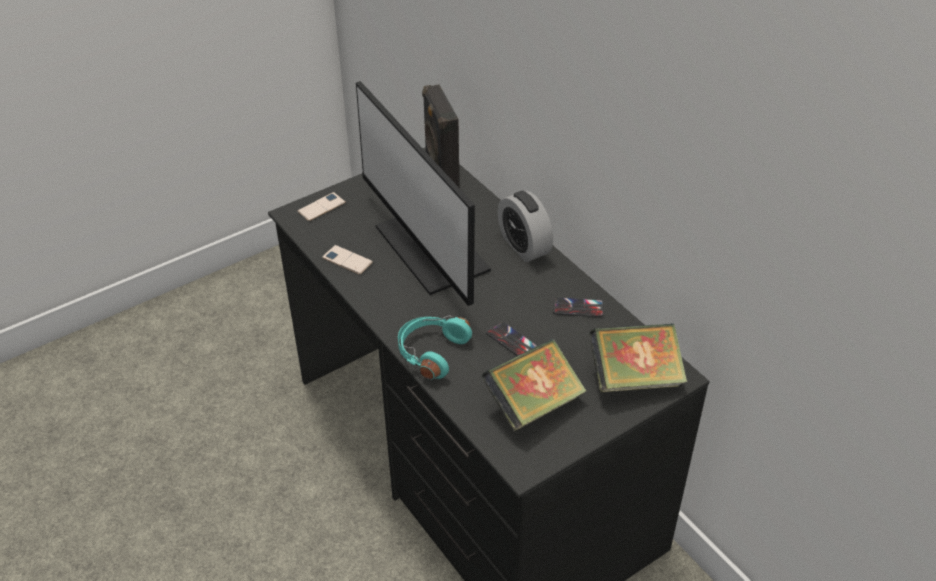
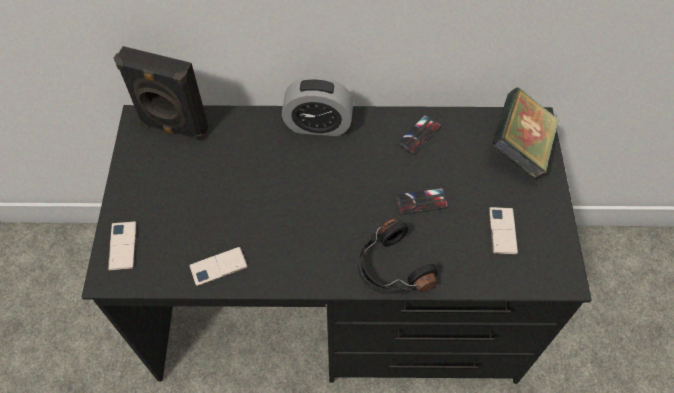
camera: 55 degrees left, 15 degrees up
monitor [356,81,491,306] -> none
turquoise headphones [398,316,472,380] -> black headphones [358,219,438,294]
book [481,339,586,431] -> phone [489,207,518,254]

